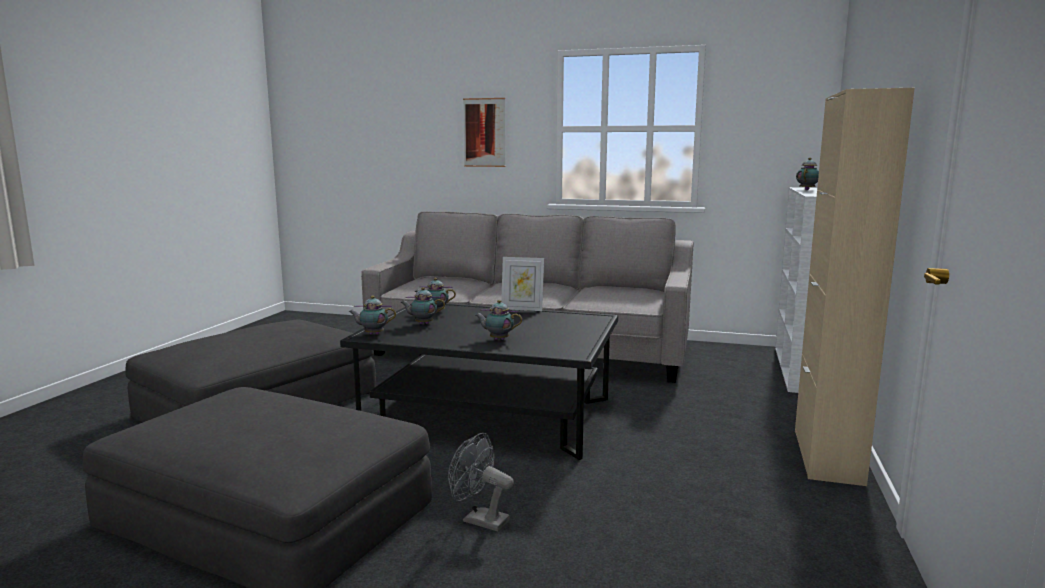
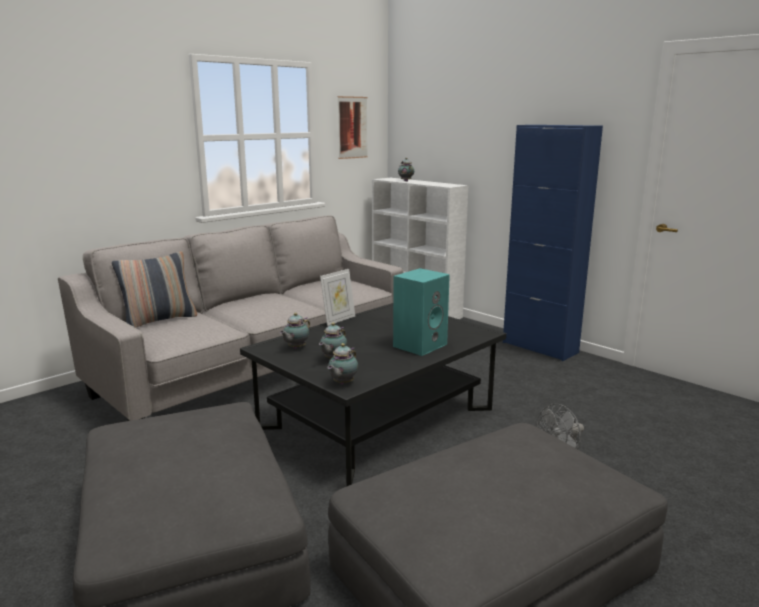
camera: 60 degrees left, 5 degrees up
picture [463,98,506,167] -> picture moved to [337,96,368,159]
teapot [476,300,522,340] -> turquoise speaker [393,268,450,356]
beige cabinet [795,88,915,486] -> blue cabinet [503,125,603,361]
none -> pillow [112,251,197,328]

